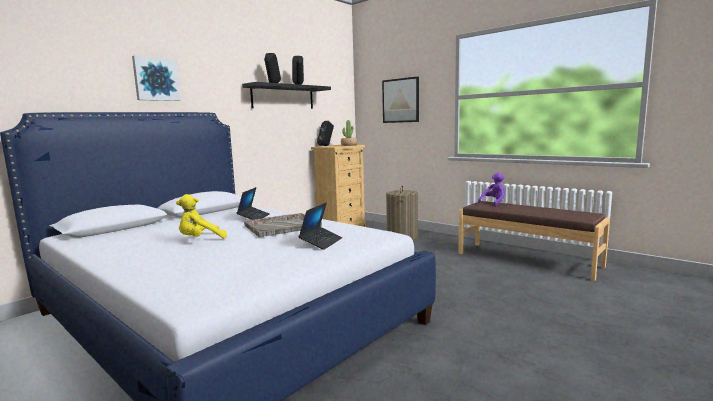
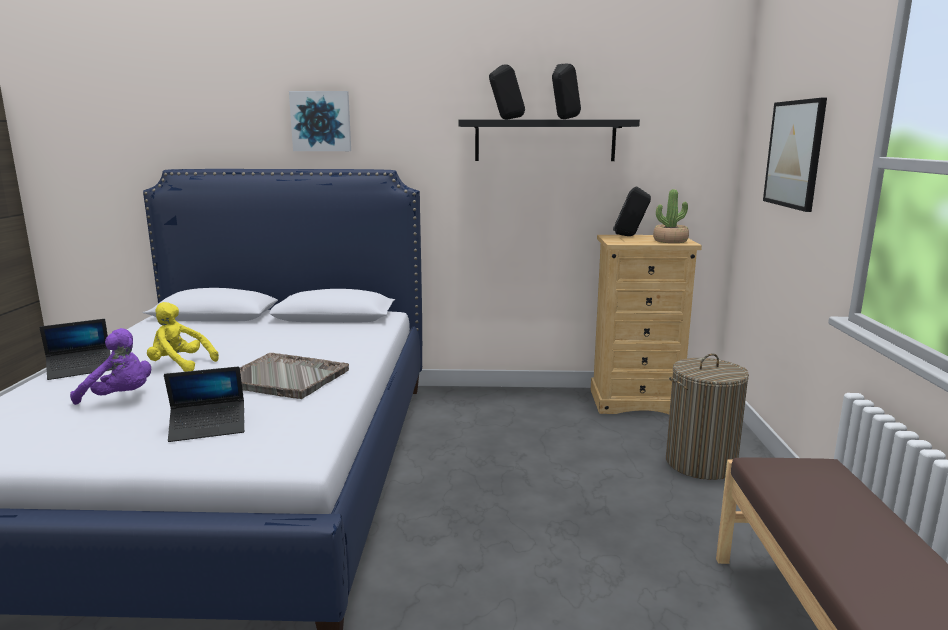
camera: 50 degrees right, 5 degrees up
laptop [237,187,269,220] -> laptop moved to [40,319,112,380]
purple plush toy [478,173,505,207] -> purple plush toy moved to [70,328,151,405]

